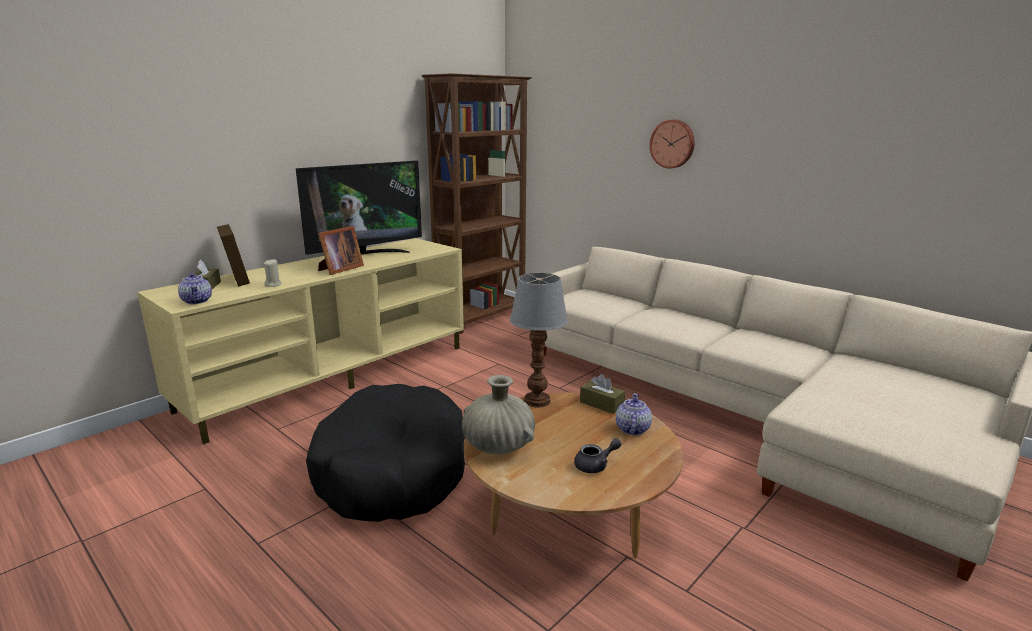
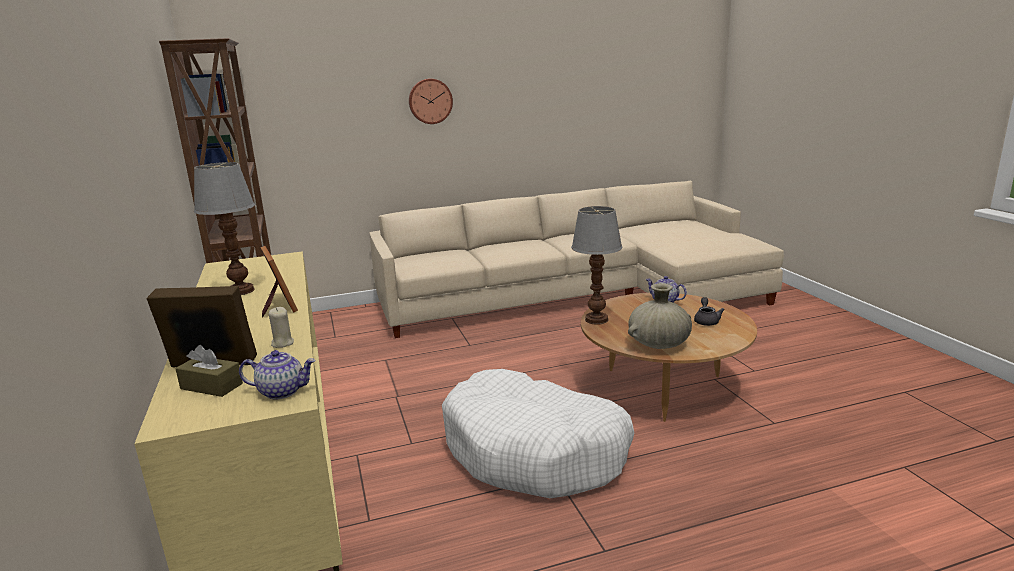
camera: 60 degrees left, 0 degrees up
television [296,161,422,255] -> table lamp [194,162,255,295]
black dog bed [306,384,465,522] -> white dog bed [442,369,634,498]
brown tissue box [580,374,625,414] -> none

